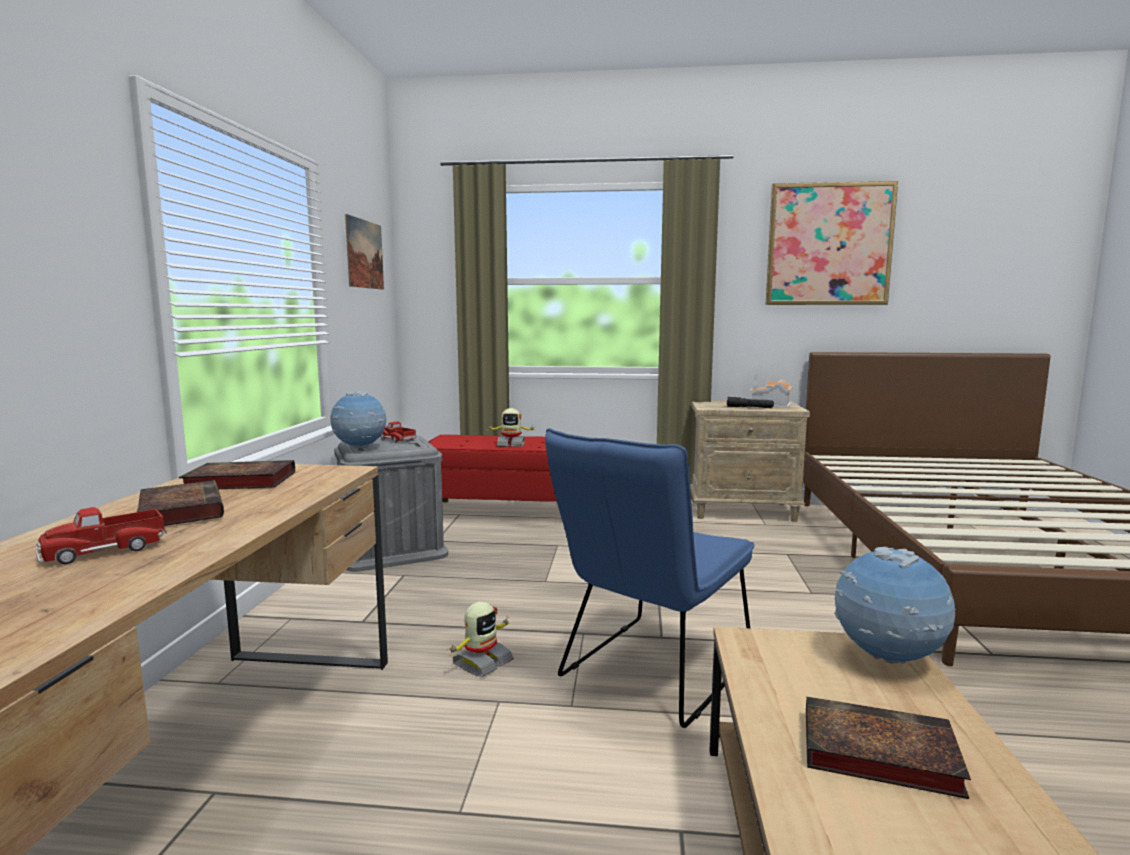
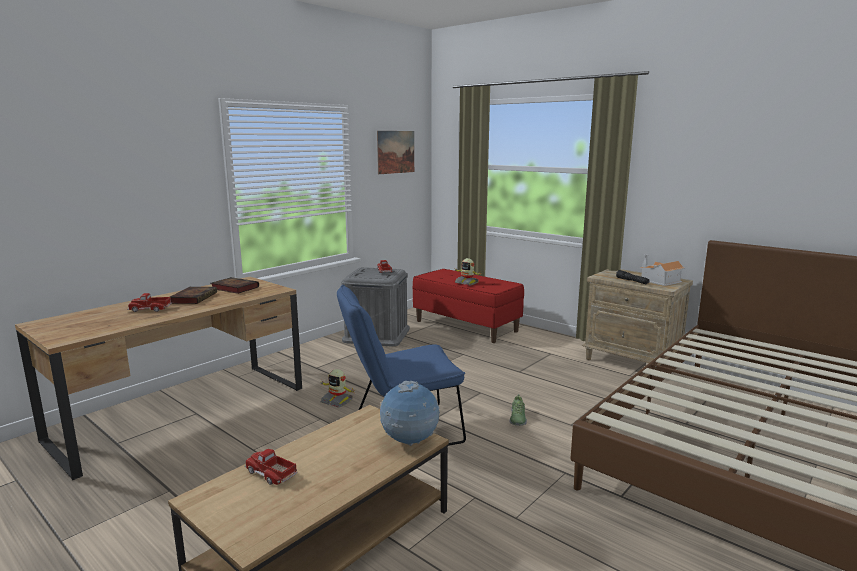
camera: 35 degrees right, 5 degrees up
globe [330,391,386,449] -> none
toy robot [449,602,514,677] -> toy robot turned 45 degrees clockwise [320,369,355,408]
picture [766,181,898,305] -> none
book [806,696,971,799] -> none
none -> toy truck [245,449,297,485]
none -> shoe [509,394,527,426]

